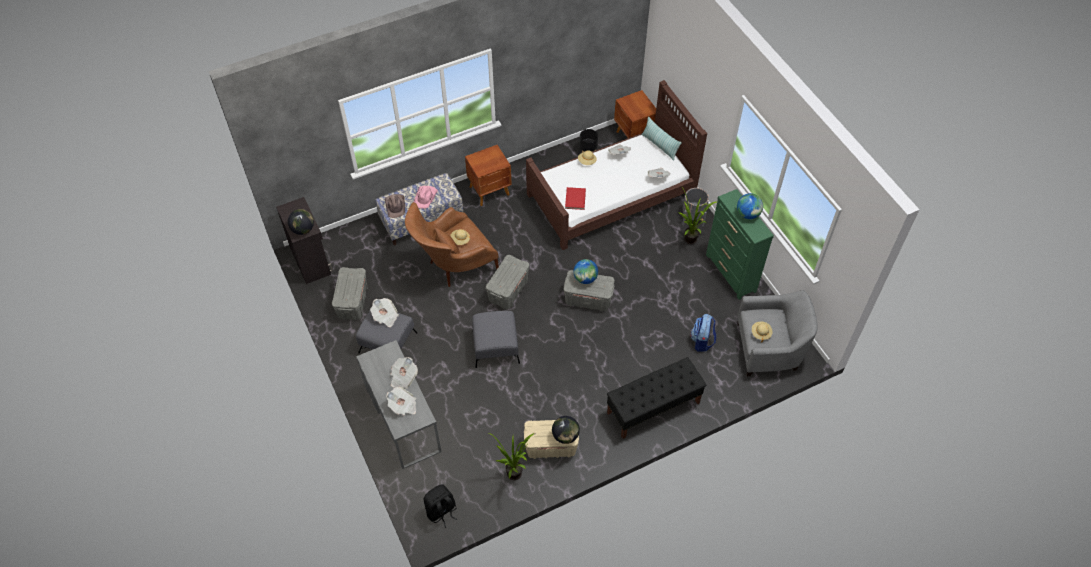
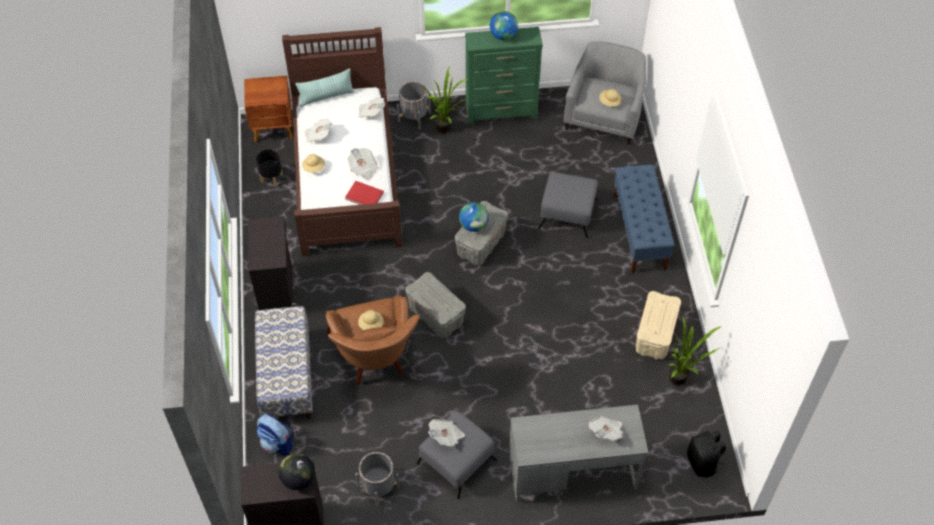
camera: 70 degrees left, 0 degrees up
grey storage box [332,267,368,320] -> grey planter [355,452,400,507]
brown hat [385,194,405,218] -> none
newspaper [390,357,418,389] -> newspaper moved to [347,148,379,181]
pink hat [414,186,438,209] -> none
brown nightstand [465,145,512,206] -> black cabinet [248,216,296,310]
grey ottoman [472,311,520,368] -> grey ottoman moved to [538,172,598,238]
globe [552,416,580,444] -> none
black bench [607,357,706,439] -> blue bench [613,165,675,274]
backpack [690,314,716,352] -> backpack moved to [257,414,294,456]

